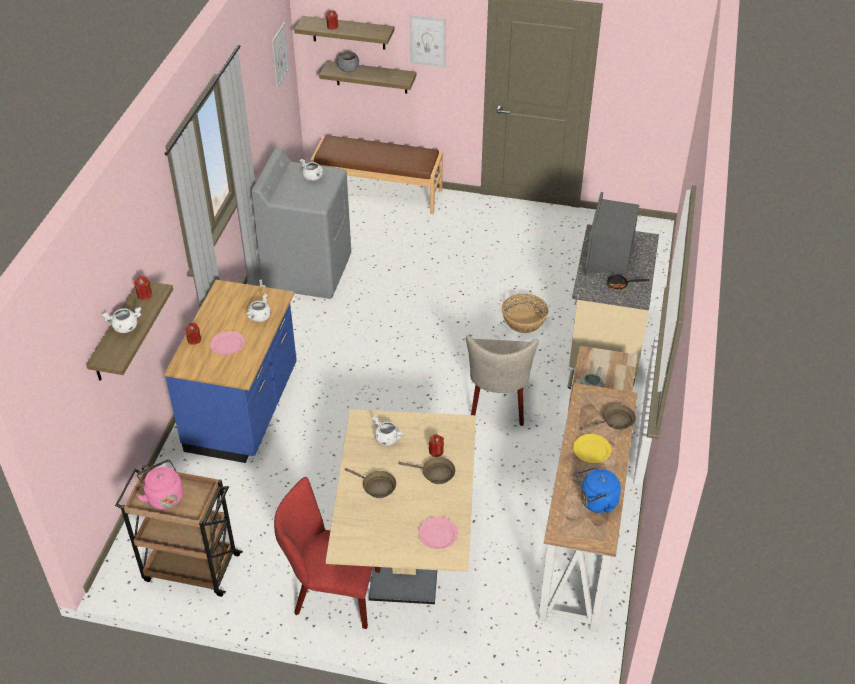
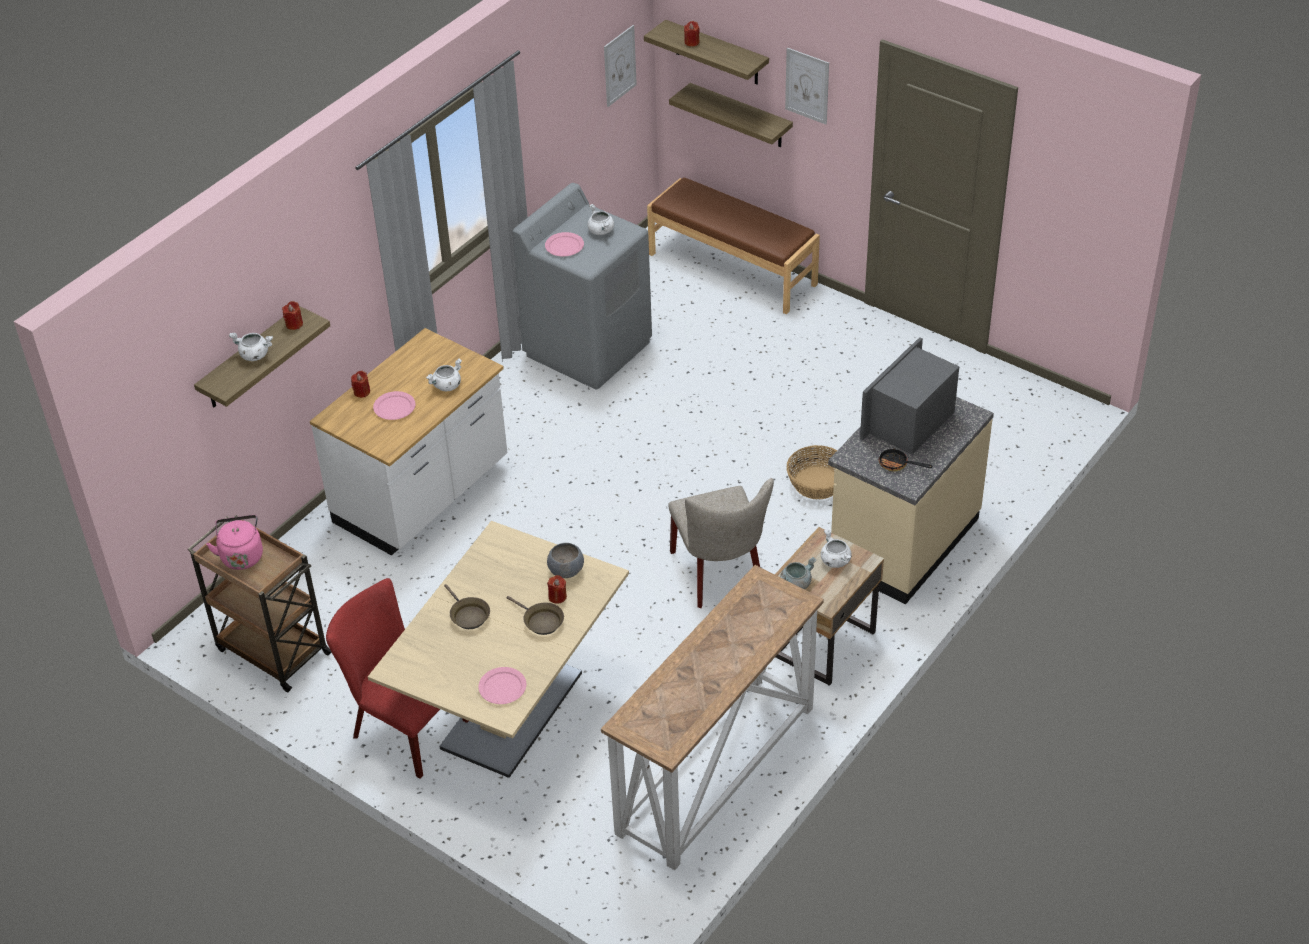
camera: 25 degrees right, 0 degrees up
blue counter [164,280,297,463] -> white counter [310,328,507,556]
grey bowl [337,51,359,72] -> grey bowl moved to [547,543,584,578]
white cooking pot [372,416,403,446] -> white cooking pot moved to [821,529,852,568]
beige chair [466,335,538,426] -> beige chair turned 45 degrees counterclockwise [668,478,774,608]
yellow plate [573,434,612,463] -> none
blue kettle [576,466,621,513] -> none
brown frying pan [580,404,636,430] -> none
none -> pink plate [545,232,584,256]

